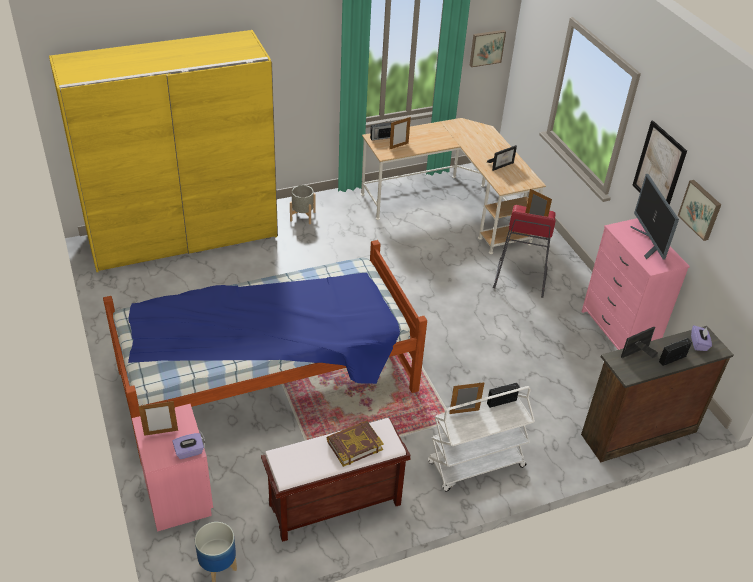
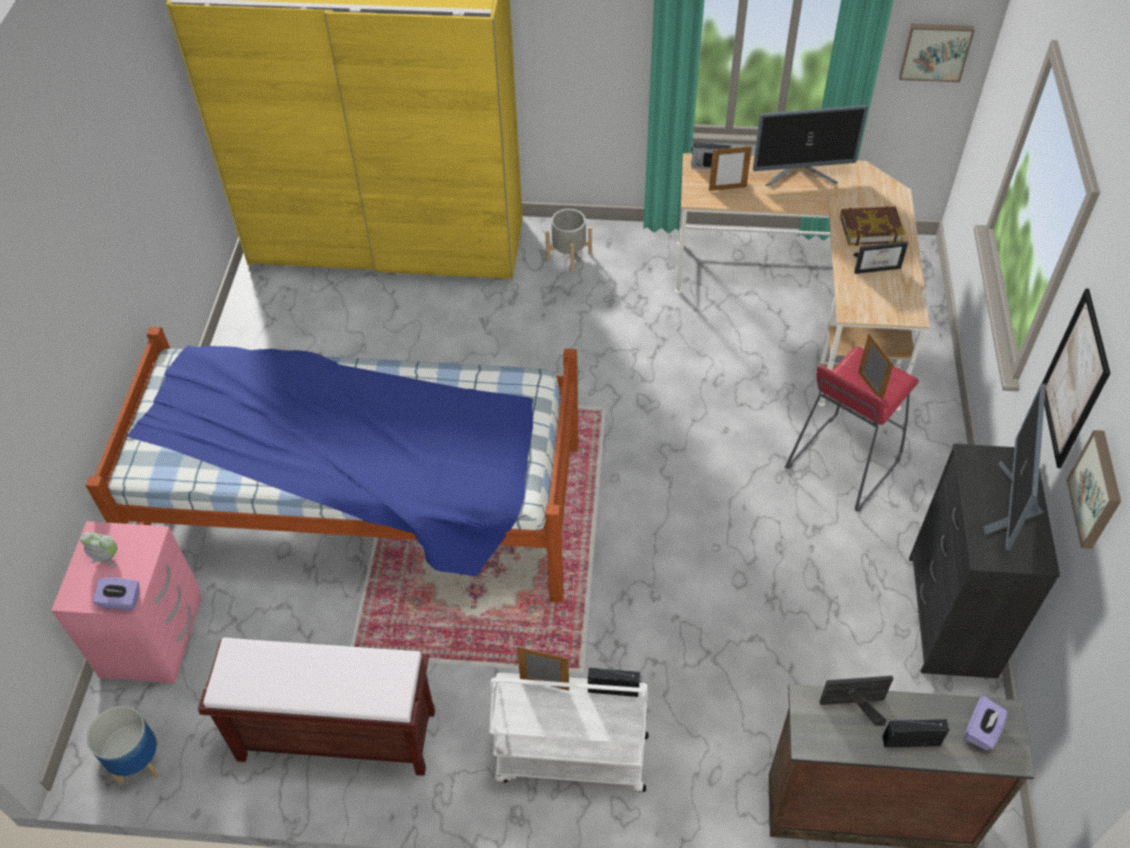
camera: 30 degrees right, 10 degrees up
picture frame [138,401,178,436] -> alarm clock [81,532,118,567]
book [327,421,384,467] -> book moved to [841,206,905,246]
pink dresser [581,218,690,350] -> black dresser [909,444,1060,678]
none -> monitor [753,105,868,186]

